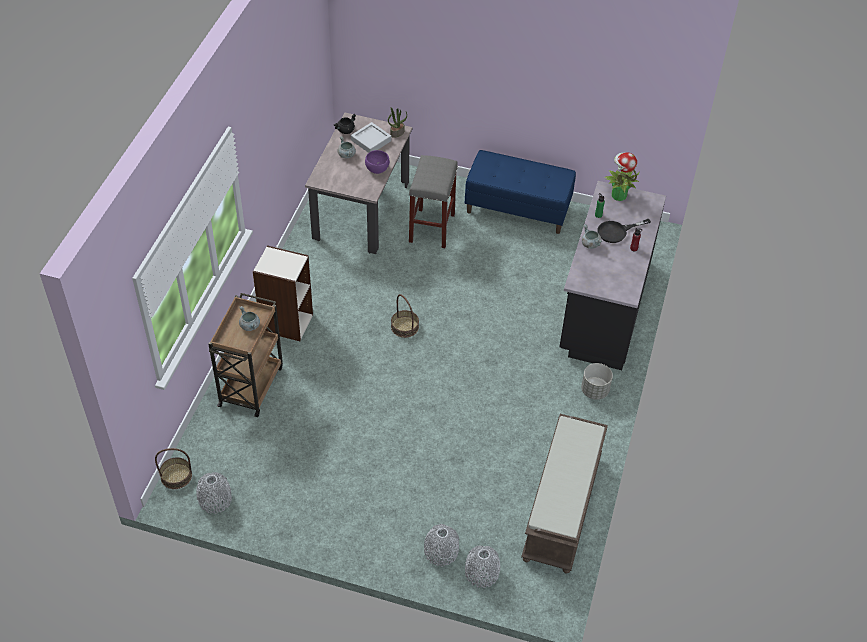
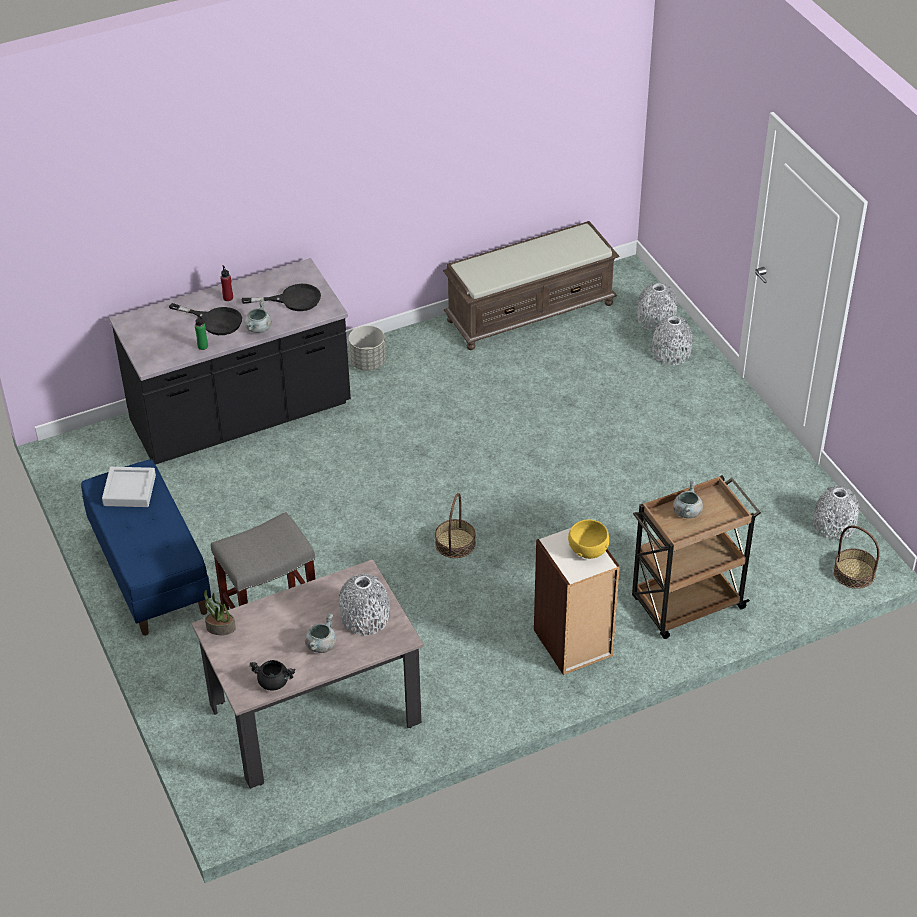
camera: 130 degrees left, 5 degrees down
grey tray [351,122,392,153] -> grey tray moved to [102,467,156,507]
purple bowl [365,150,390,174] -> none
potted plant [604,152,639,201] -> none
none -> black frying pan [242,284,321,311]
none -> grey vase [339,573,390,636]
none -> yellow bowl [568,519,609,559]

